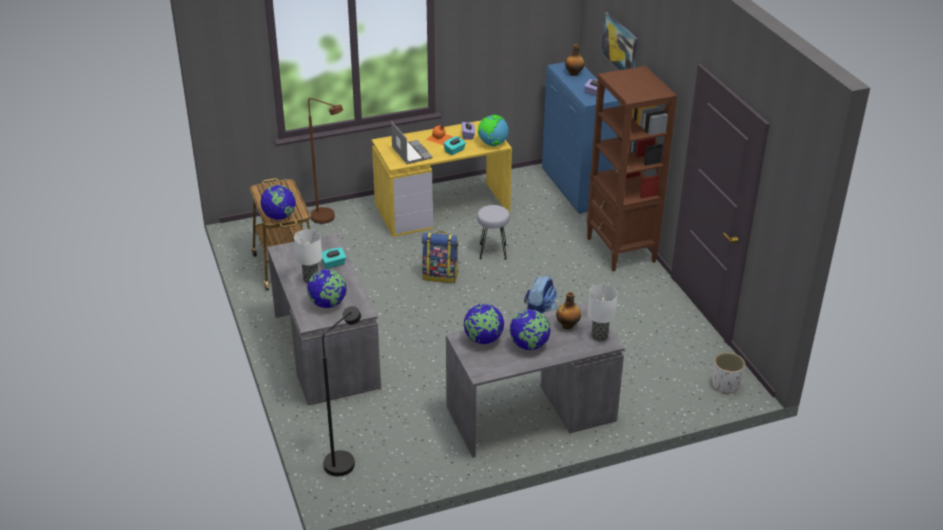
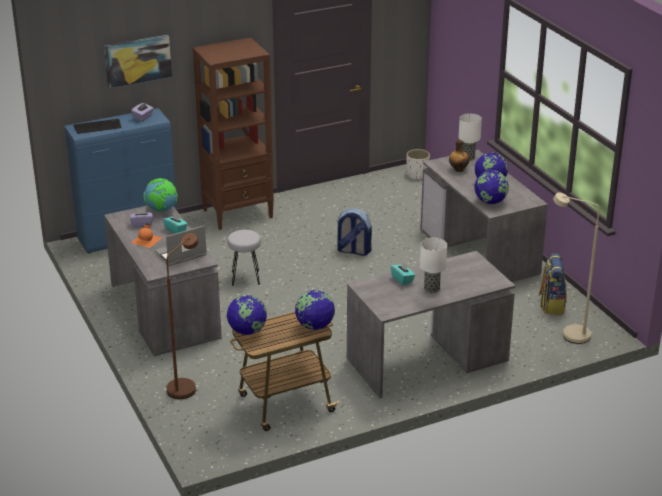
camera: 95 degrees left, 5 degrees down
globe [307,269,347,308] -> globe moved to [227,295,267,335]
black floor lamp [322,306,361,476] -> beige floor lamp [553,192,600,344]
yellow desk [372,121,512,237] -> grey desk [104,205,222,356]
backpack [422,231,459,283] -> backpack moved to [539,253,567,314]
bottle [565,44,585,76] -> keyboard [73,119,122,134]

